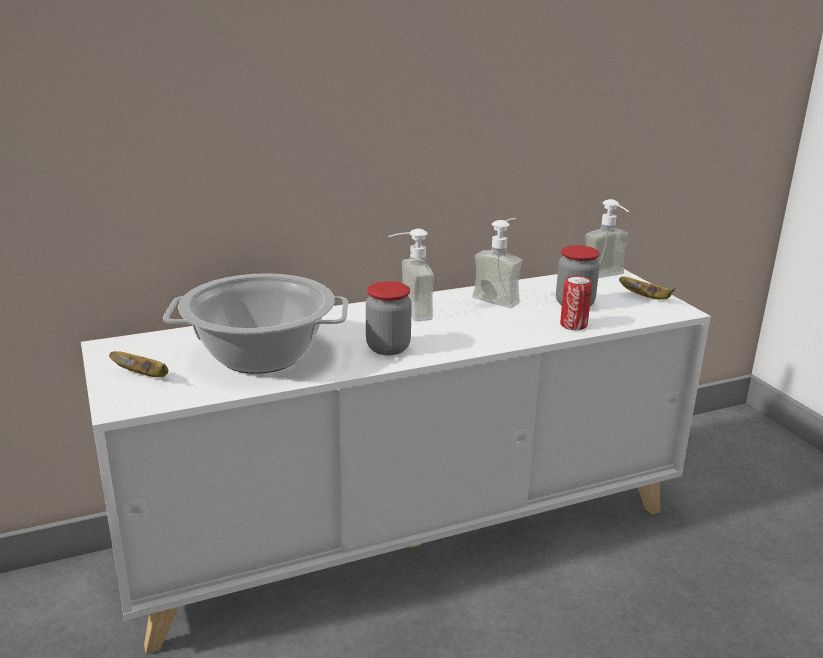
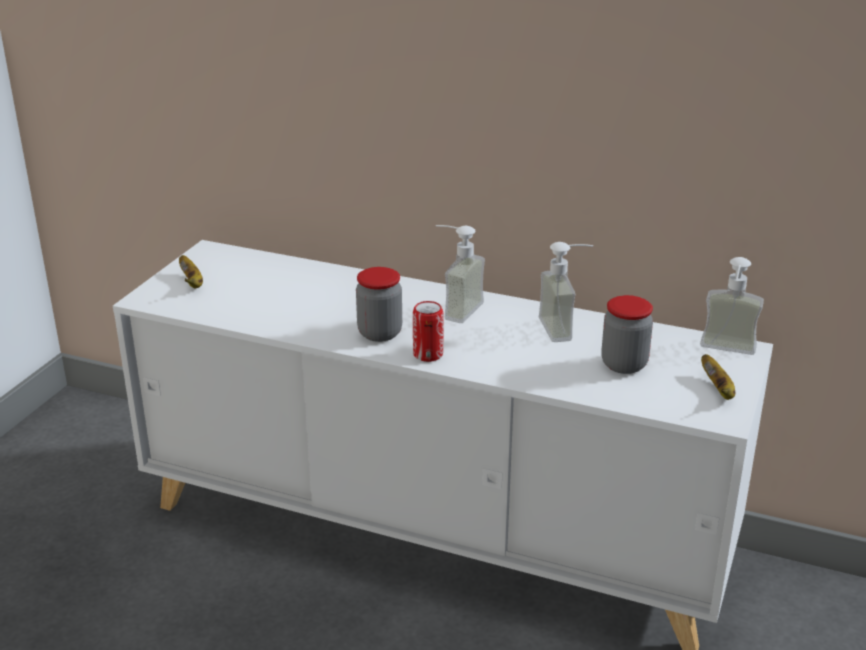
camera: 45 degrees right, 5 degrees up
cooking pot [163,273,348,374] -> none
can [560,276,592,330] -> can moved to [413,301,444,362]

